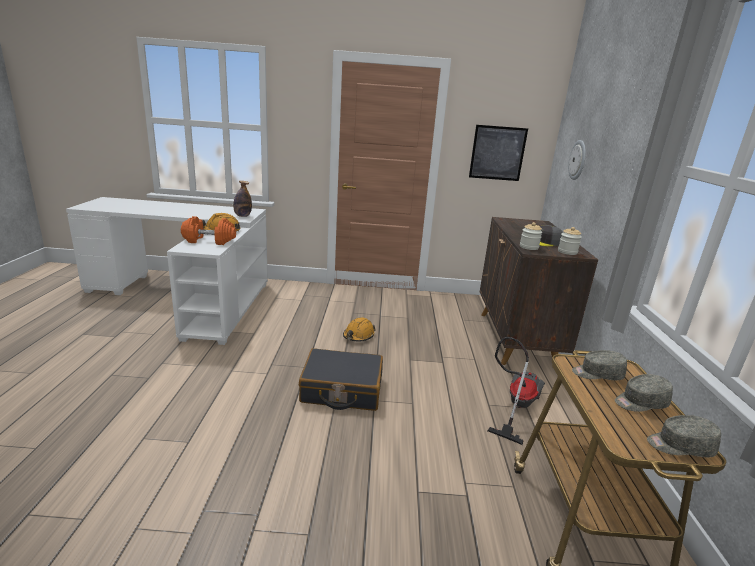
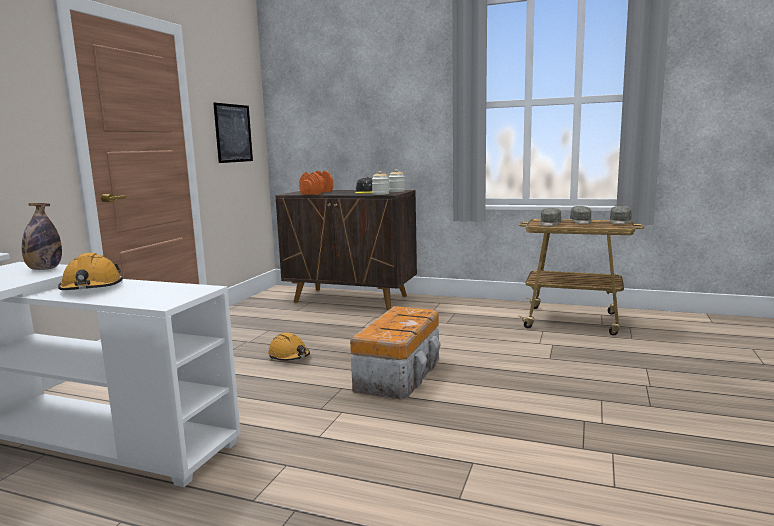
camera: 70 degrees left, 10 degrees down
orange dumbbell [181,216,236,245] -> orange dumbbell moved to [299,171,333,194]
black suitcase [299,348,383,411] -> storage box [350,306,441,400]
vacuum cleaner [487,337,545,445] -> none
wall clock [568,140,586,180] -> none

